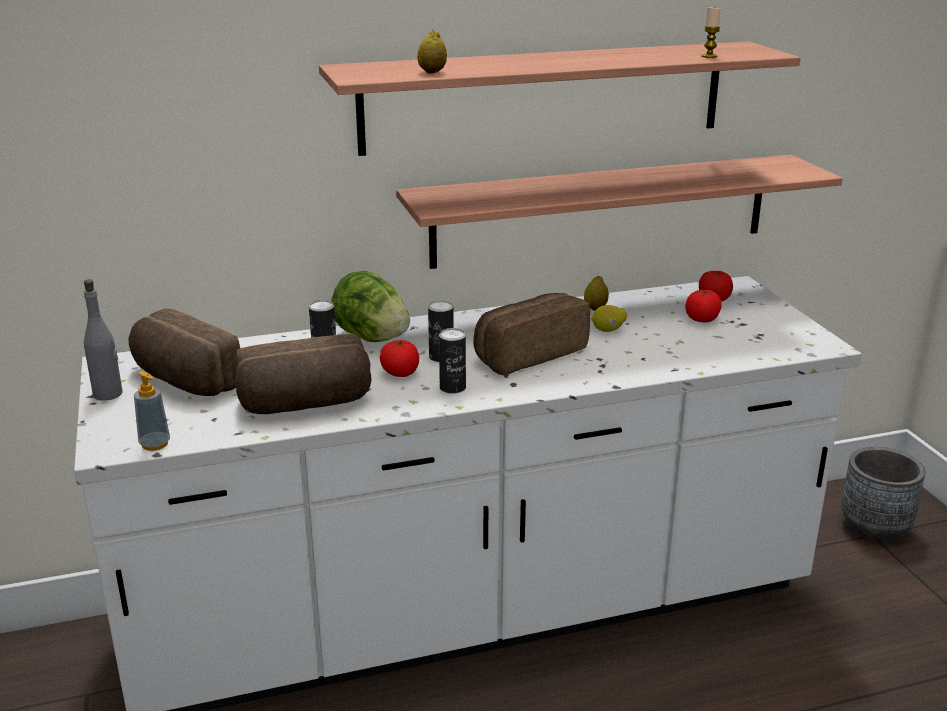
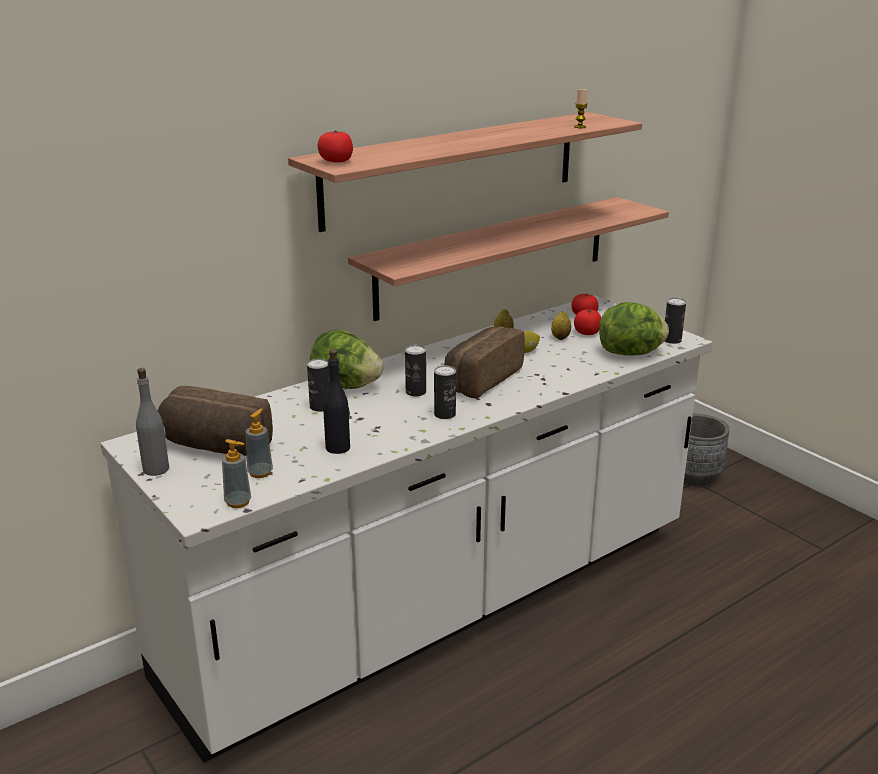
camera: 20 degrees left, 0 degrees up
bread [235,333,371,414] -> black bottle [323,349,350,454]
tomato [380,339,419,377] -> tomato moved to [318,130,353,162]
lemon [417,30,447,74] -> lemon moved to [551,311,571,340]
none -> soap dispenser [246,409,273,478]
none -> lettuce [599,302,669,356]
none -> can [665,298,686,344]

